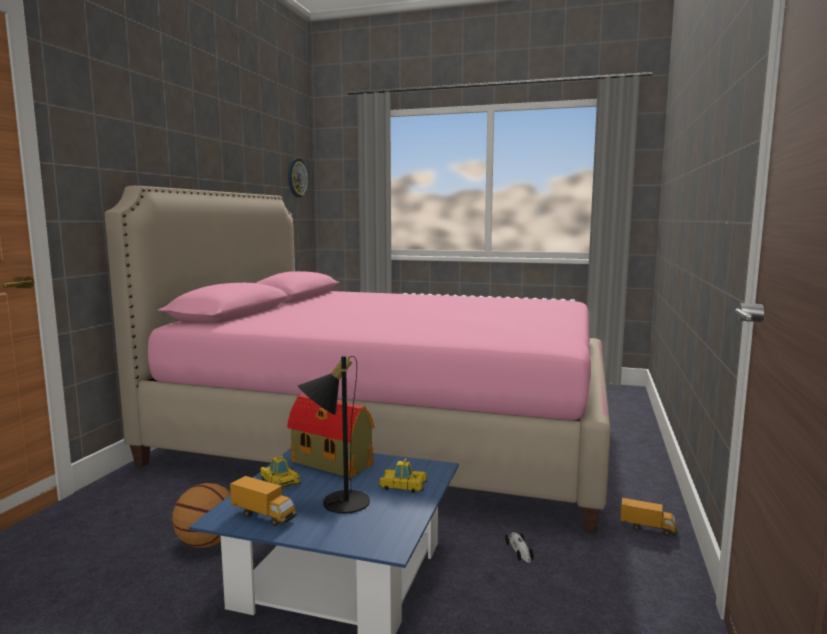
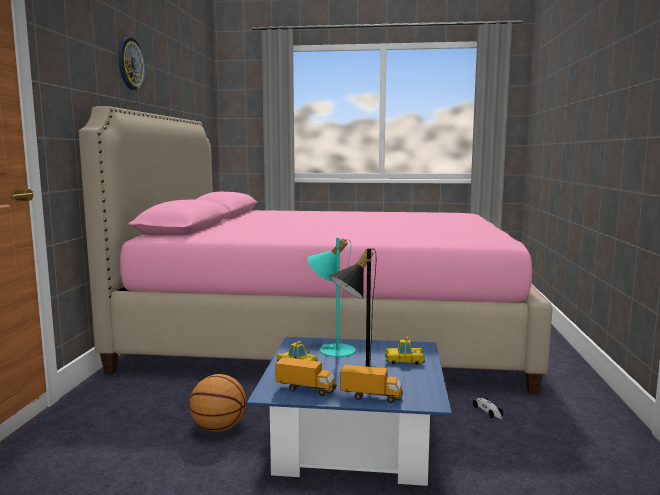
camera: 10 degrees left, 0 degrees up
toy house [287,394,375,478] -> turquoise table lamp [307,238,356,357]
wall clock [288,158,308,198] -> wall clock moved to [118,37,145,90]
toy truck [620,498,677,536] -> toy truck moved to [340,365,403,403]

